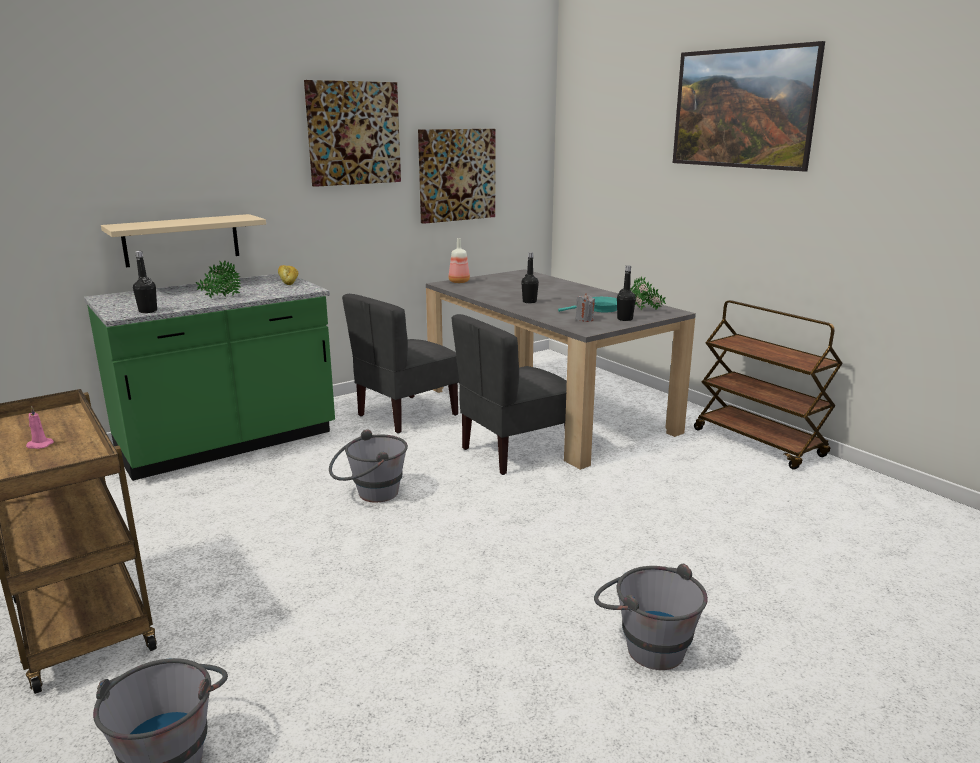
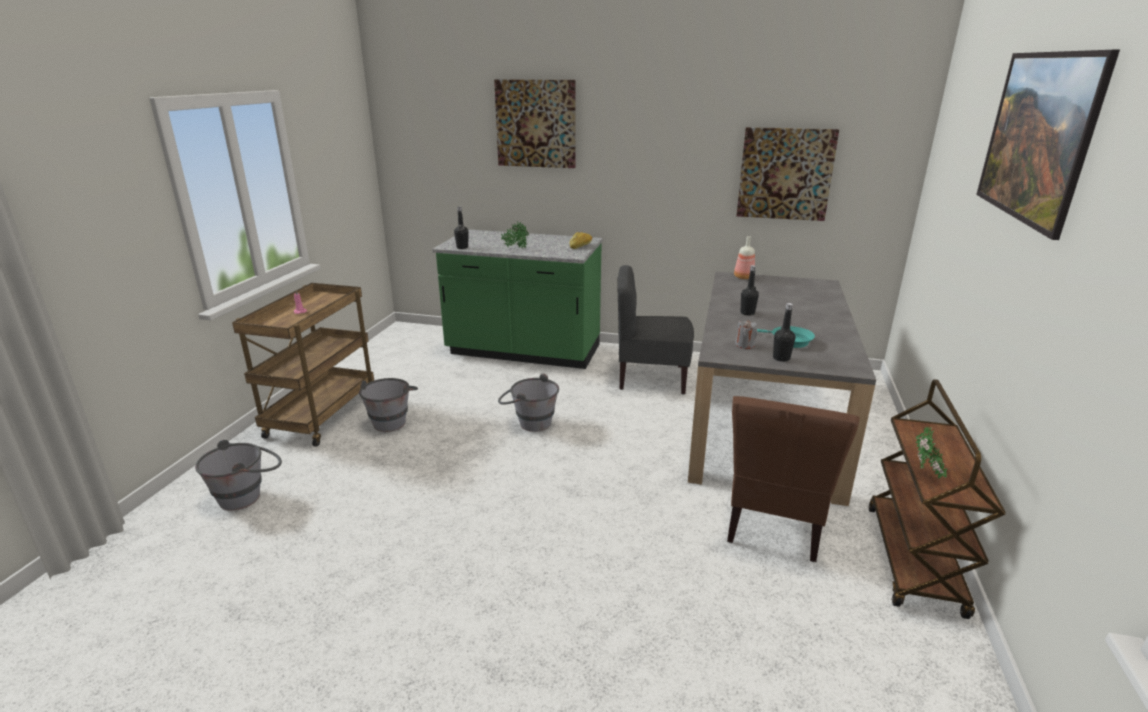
camera: 50 degrees right, 5 degrees up
beige shelf [101,214,266,267] -> none
picture [304,80,401,187] -> picture moved to [494,79,576,168]
grey chair [452,314,567,475] -> none
grey bucket [594,563,708,670] -> grey bucket moved to [359,378,418,432]
potted plant [630,276,666,310] -> potted plant moved to [916,427,948,478]
none -> brown chair [727,396,860,562]

